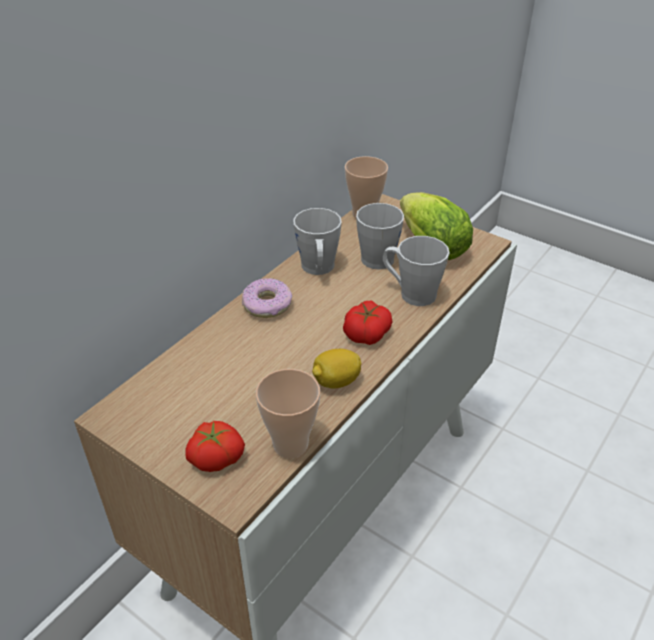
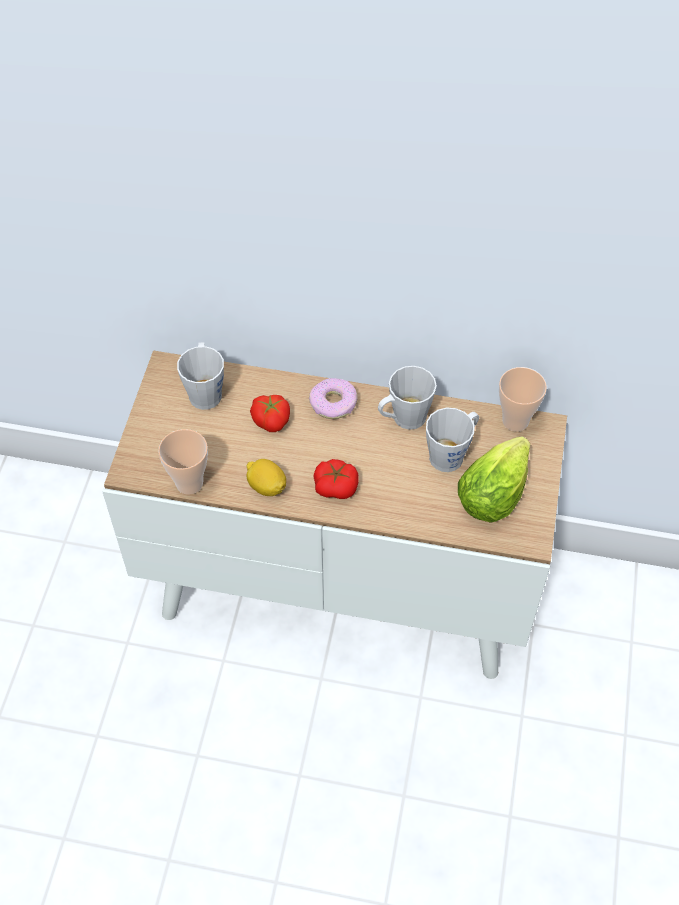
camera: 65 degrees right, 15 degrees up
tomato [185,421,245,472] -> tomato moved to [250,395,290,432]
grey mug [383,236,450,306] -> grey mug moved to [177,342,224,410]

